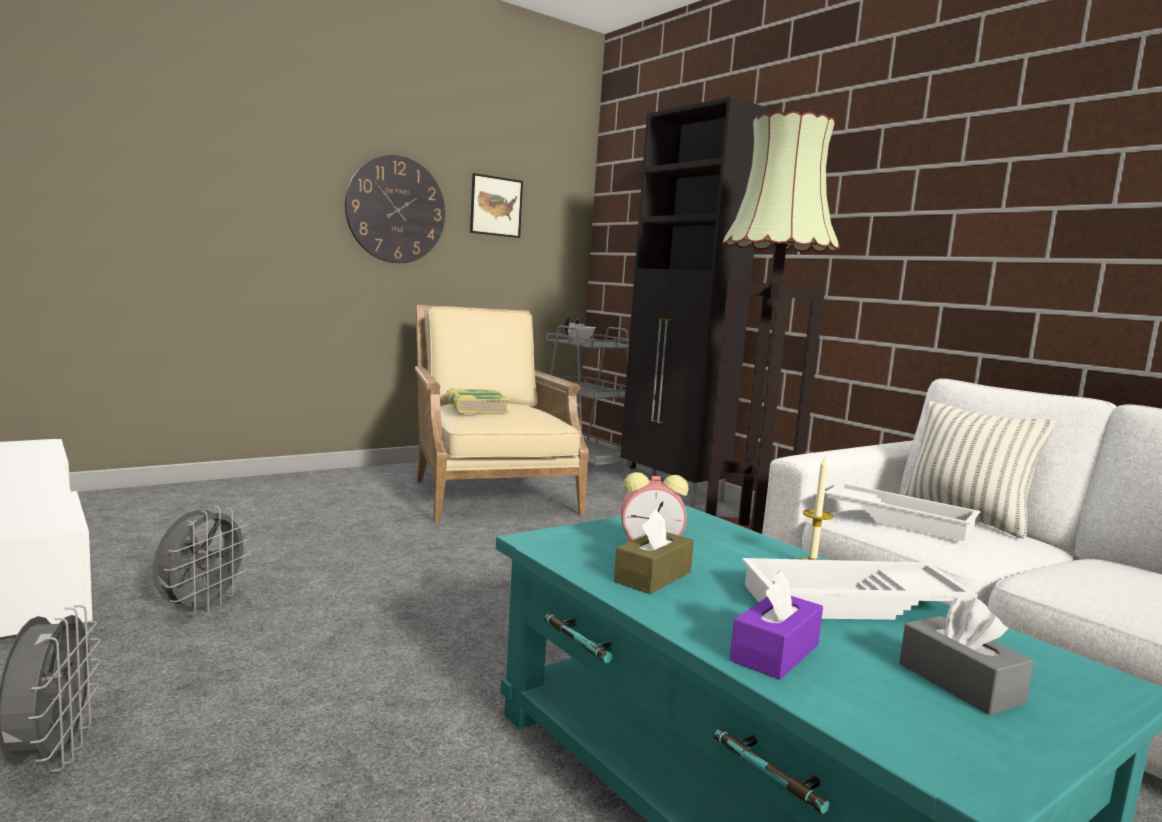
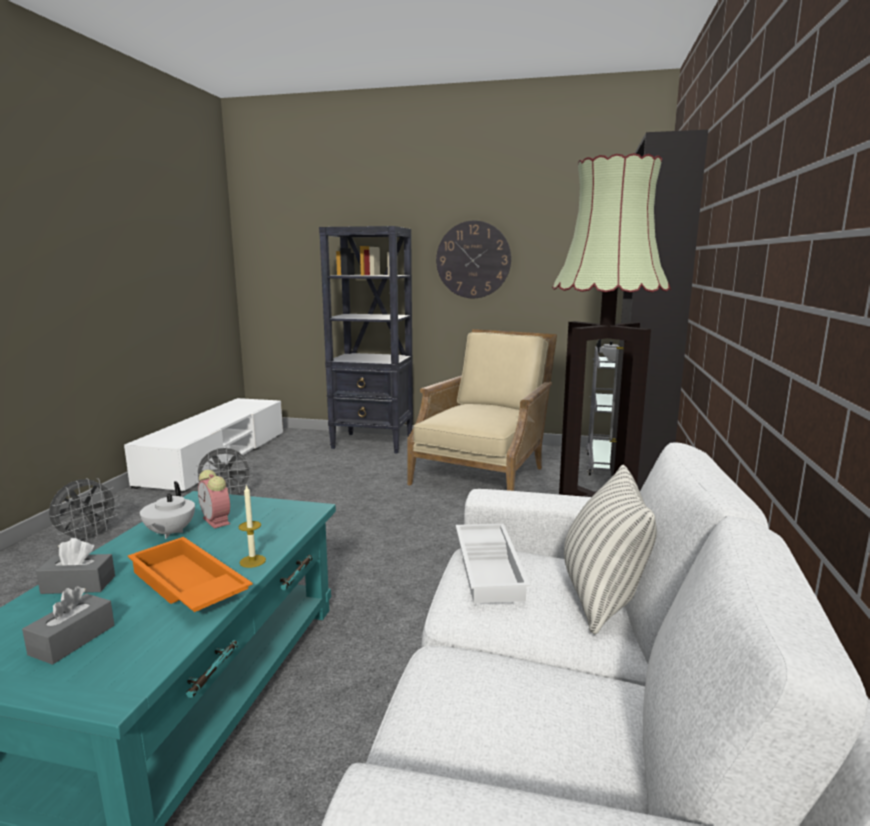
camera: 50 degrees right, 5 degrees up
book [446,388,510,413] -> none
picture [470,173,523,238] -> none
brown tissue box [614,510,694,594] -> white teapot [140,482,195,539]
purple tissue box [730,571,823,680] -> grey tissue box [36,538,115,594]
white tray [742,558,978,620] -> orange tray [128,537,253,612]
none -> black bookcase [319,226,413,454]

